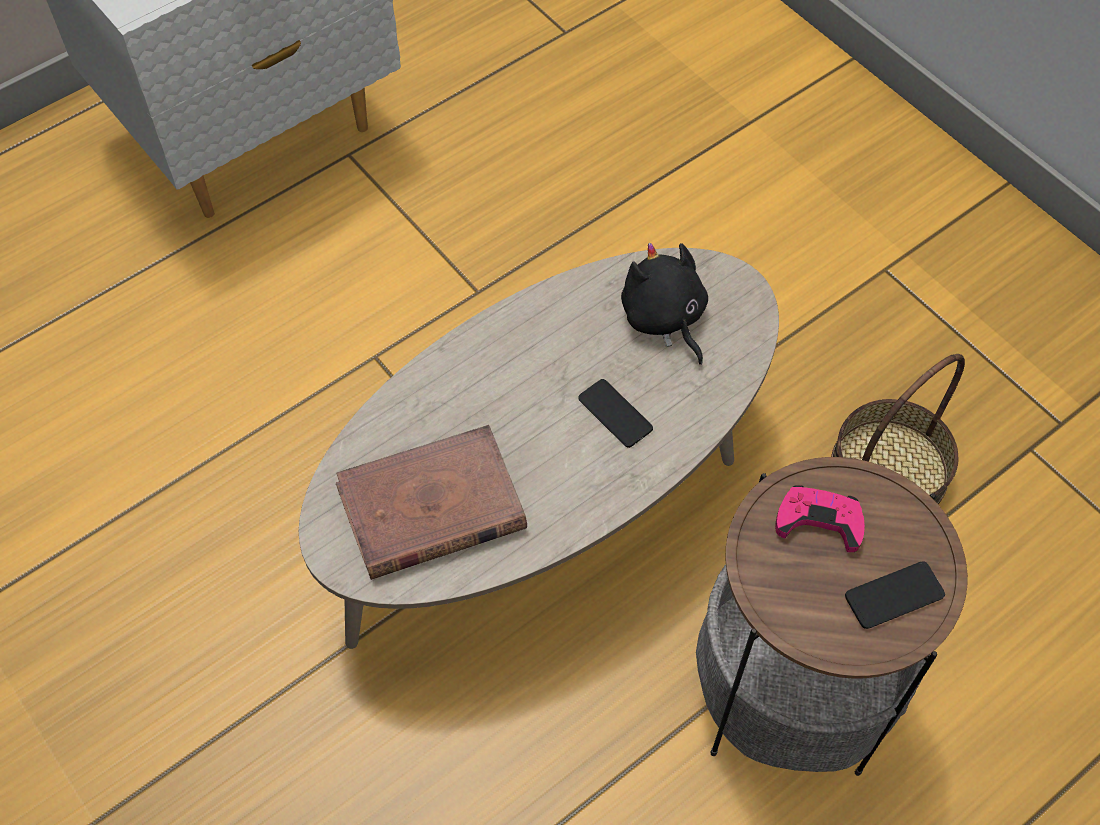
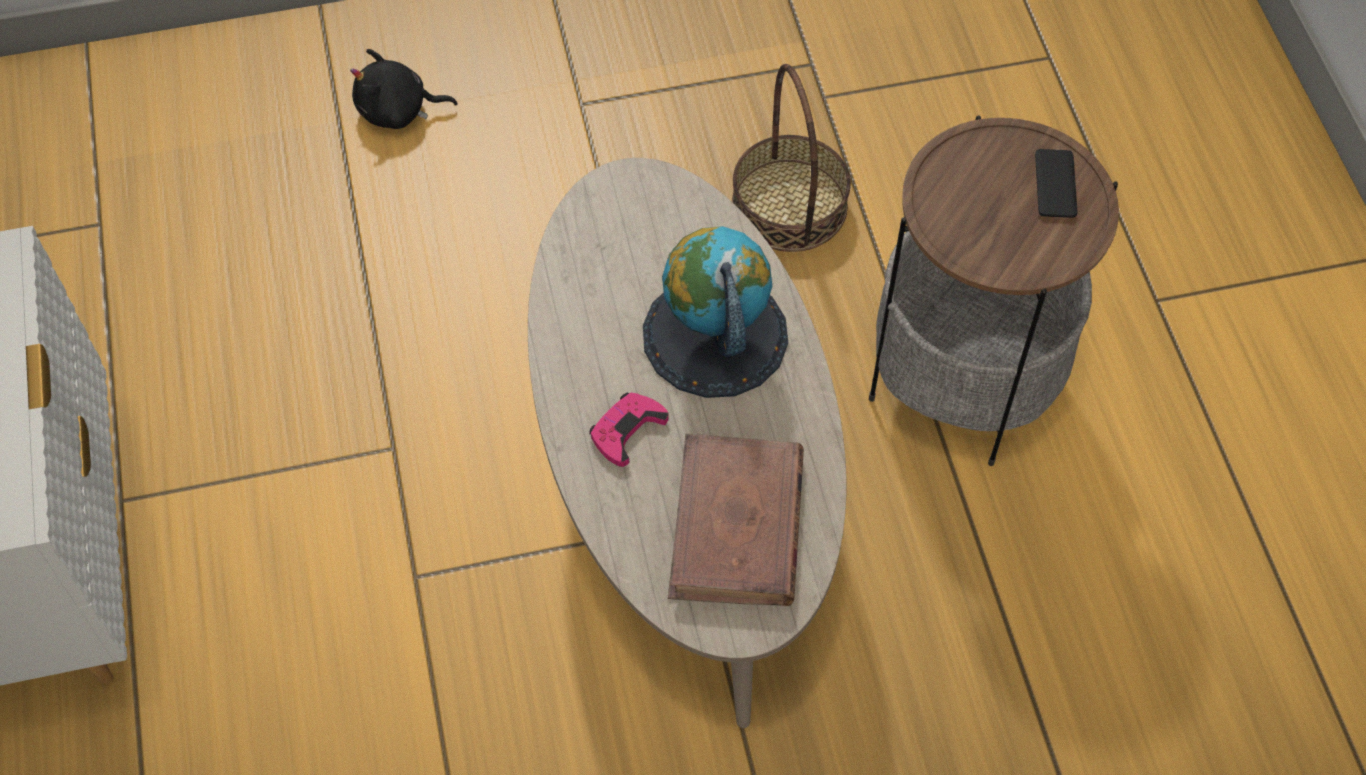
camera: 65 degrees left, 0 degrees up
phone [578,379,653,448] -> globe [643,226,788,398]
black plush toy [621,243,708,365] -> black plush toy moved to [350,49,458,129]
pink game controller [775,485,865,552] -> pink game controller moved to [589,392,669,467]

